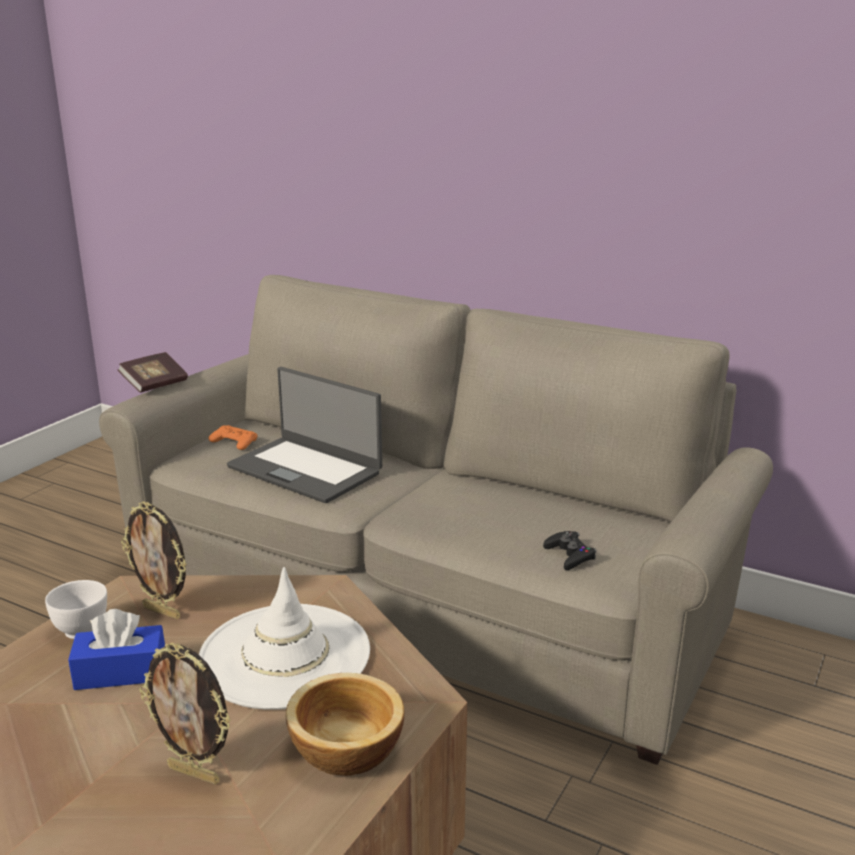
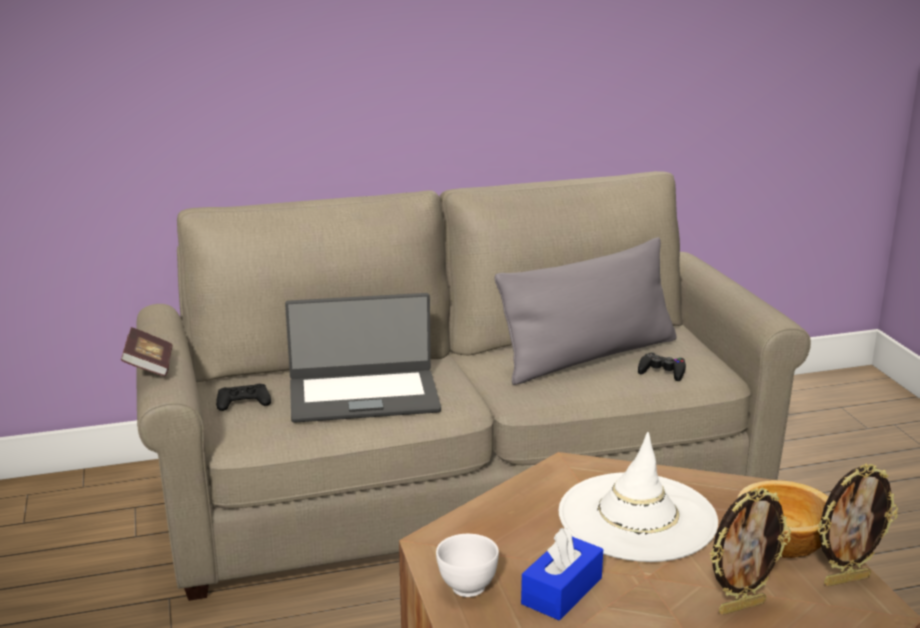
camera: 45 degrees left, 0 degrees up
picture frame [121,501,187,620] -> picture frame moved to [817,463,898,586]
orange game controller [209,425,258,450] -> black game controller [216,384,271,411]
none -> grey pillow [494,237,677,385]

